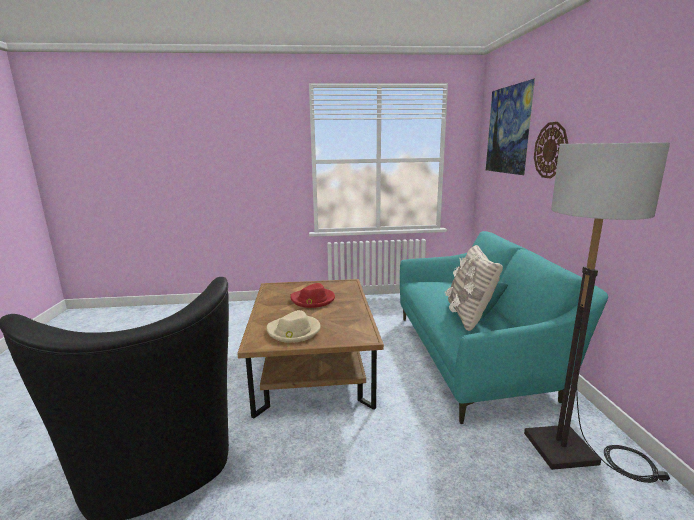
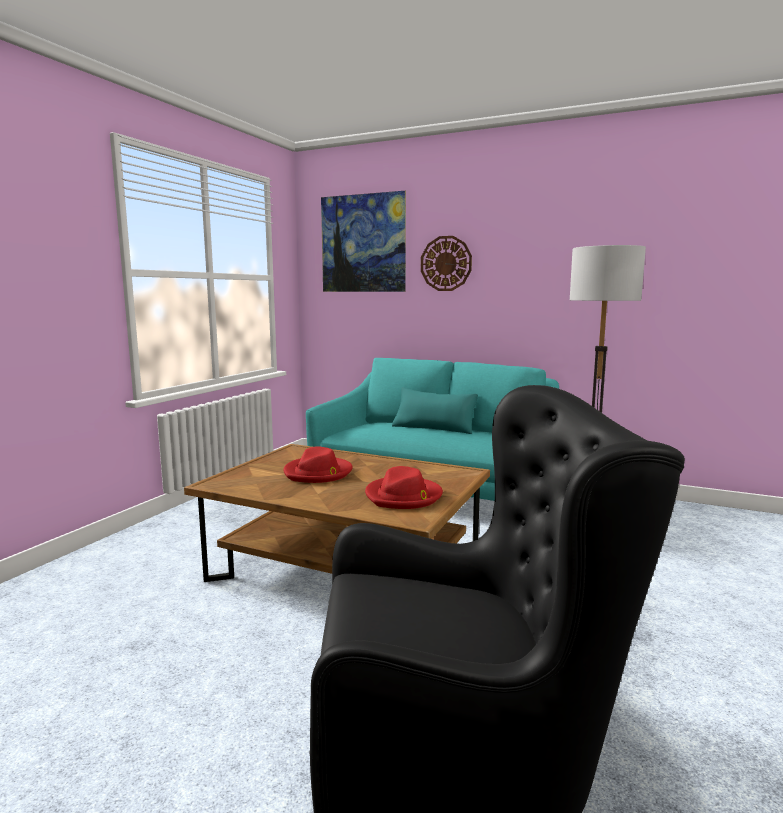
camera: 60 degrees left, 5 degrees down
beige hat [267,310,321,343] -> red hat [365,466,443,509]
beige pillow [444,245,503,331] -> none

